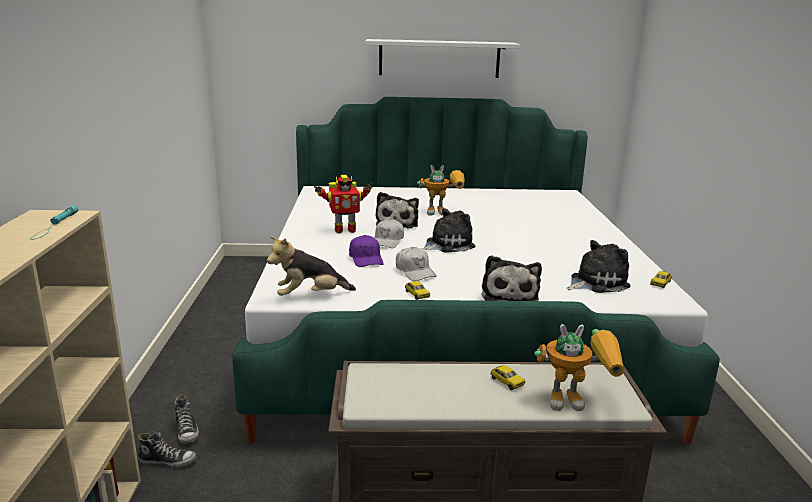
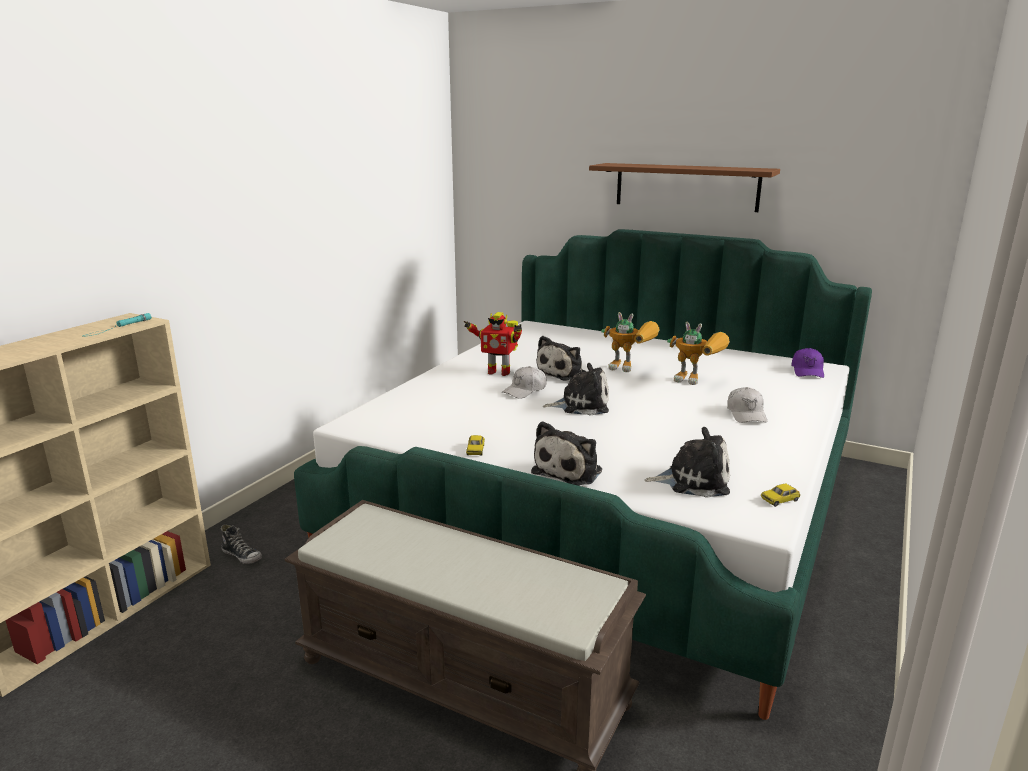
camera: 30 degrees right, 0 degrees up
shoe [175,394,199,443] -> none
plush toy [267,236,356,296] -> none
purple cap [349,235,384,267] -> purple cap moved to [791,348,824,378]
white shelf [365,39,521,78] -> brown shelf [589,163,780,212]
white cap [396,247,437,281] -> white cap moved to [727,387,767,423]
toy car [491,365,525,390] -> none
toy robot [534,324,624,411] -> toy robot moved to [667,322,730,385]

